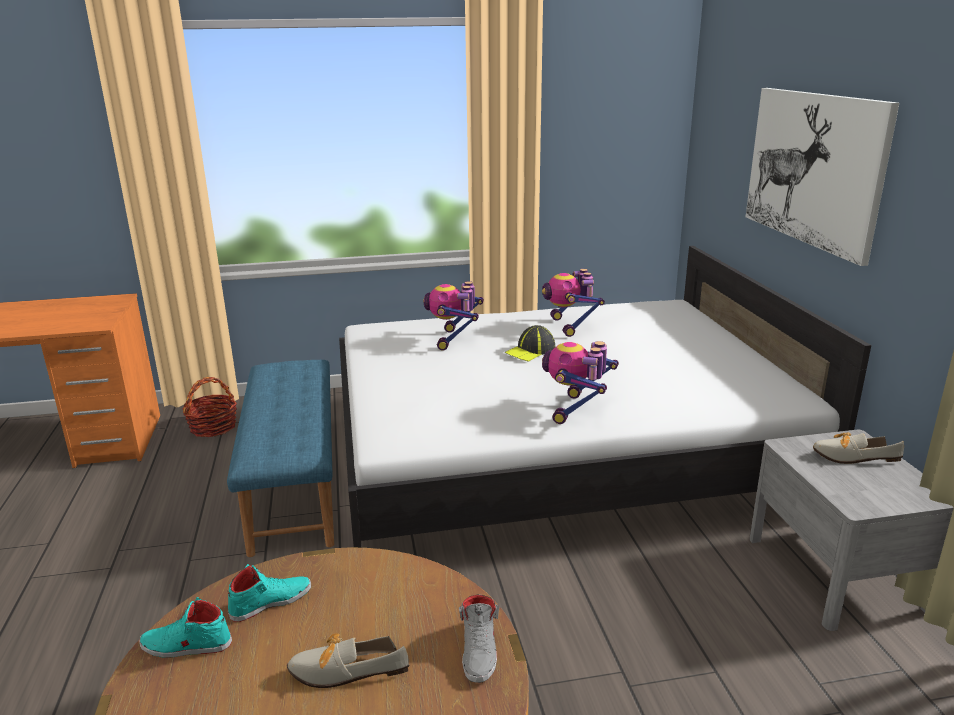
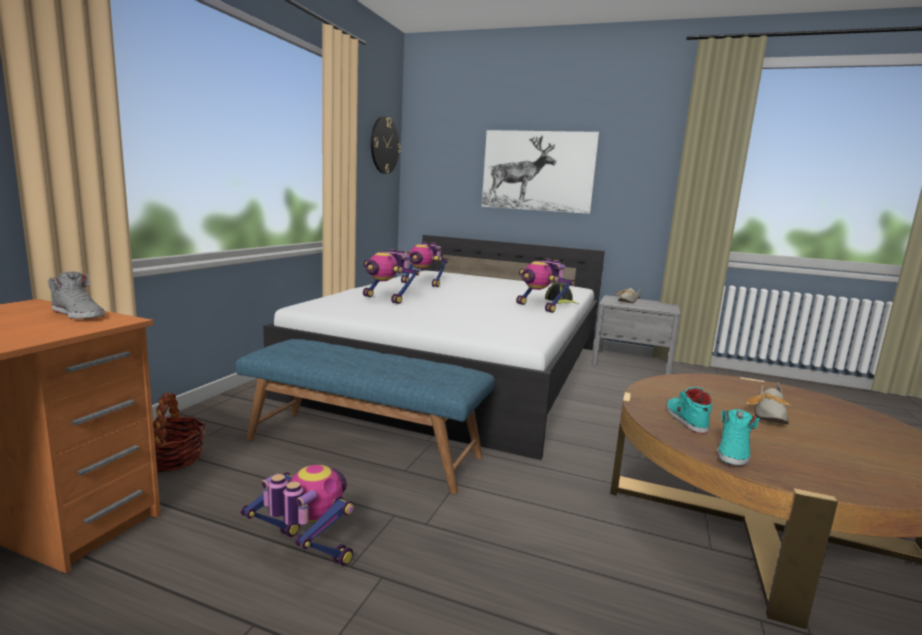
camera: 60 degrees left, 10 degrees down
grey shoe [459,594,499,683] -> grey shoe moved to [48,271,105,319]
cap [505,325,555,362] -> cap moved to [545,283,578,304]
none -> toy robot [241,465,353,566]
none -> wall clock [371,116,401,174]

